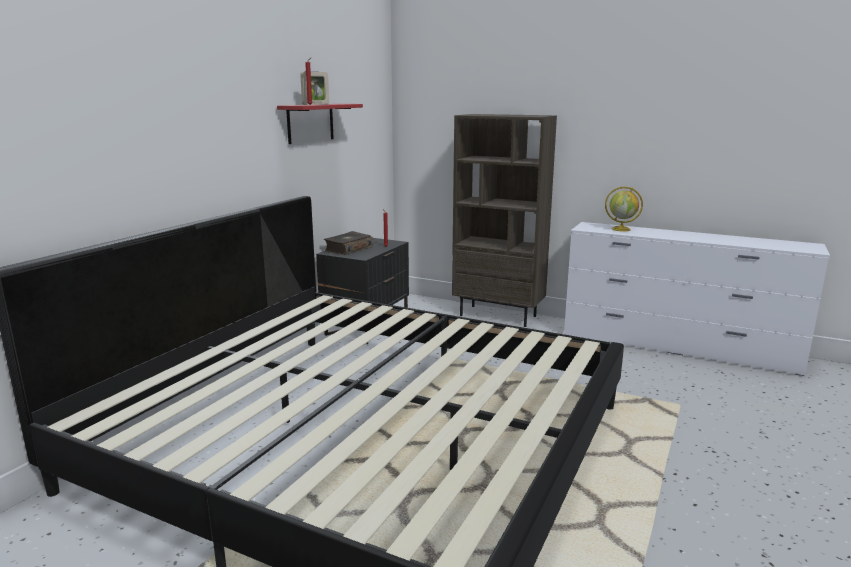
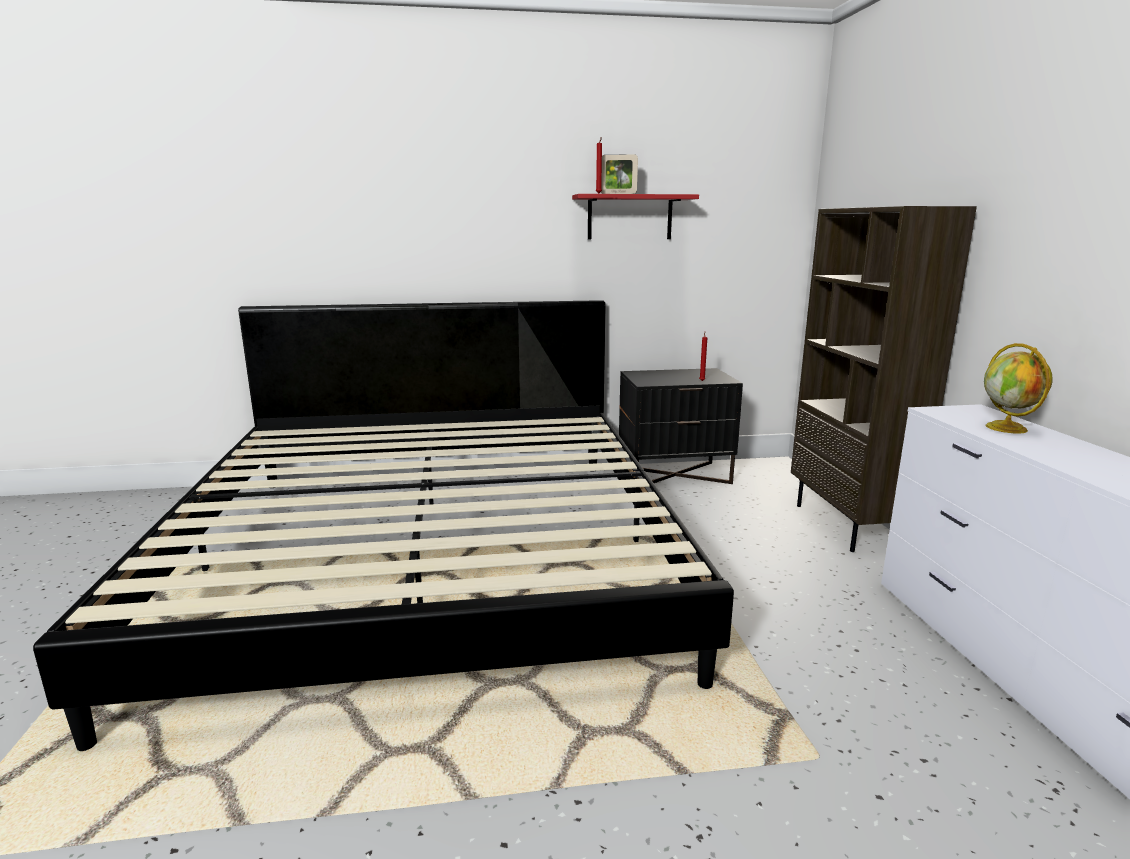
camera: 55 degrees right, 0 degrees up
book [324,231,374,255] -> none

